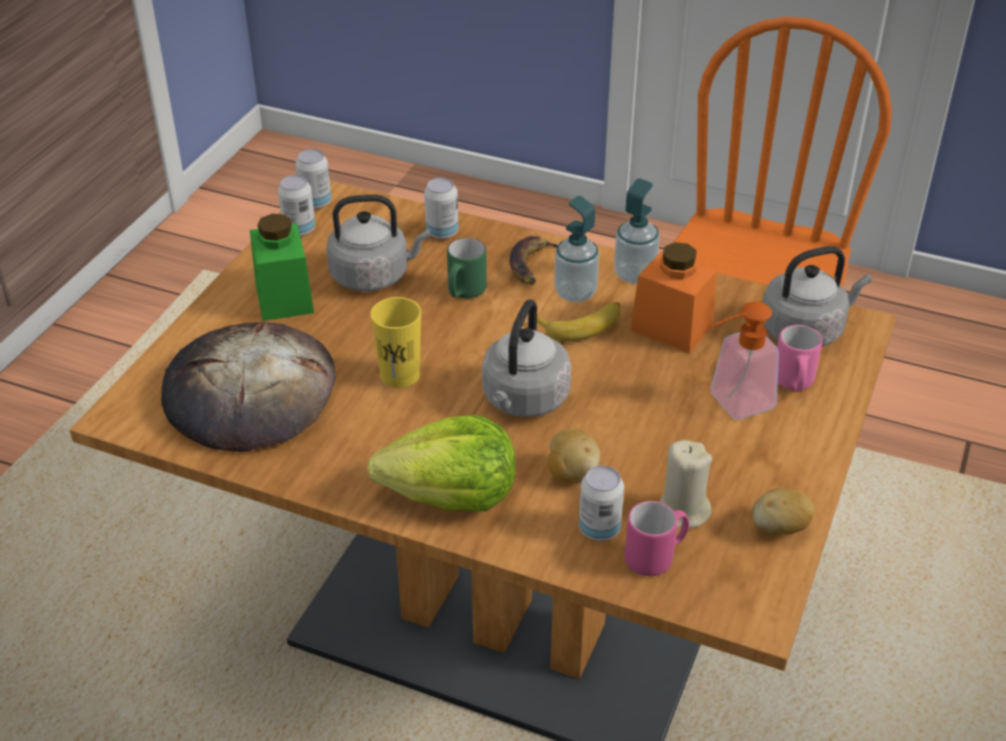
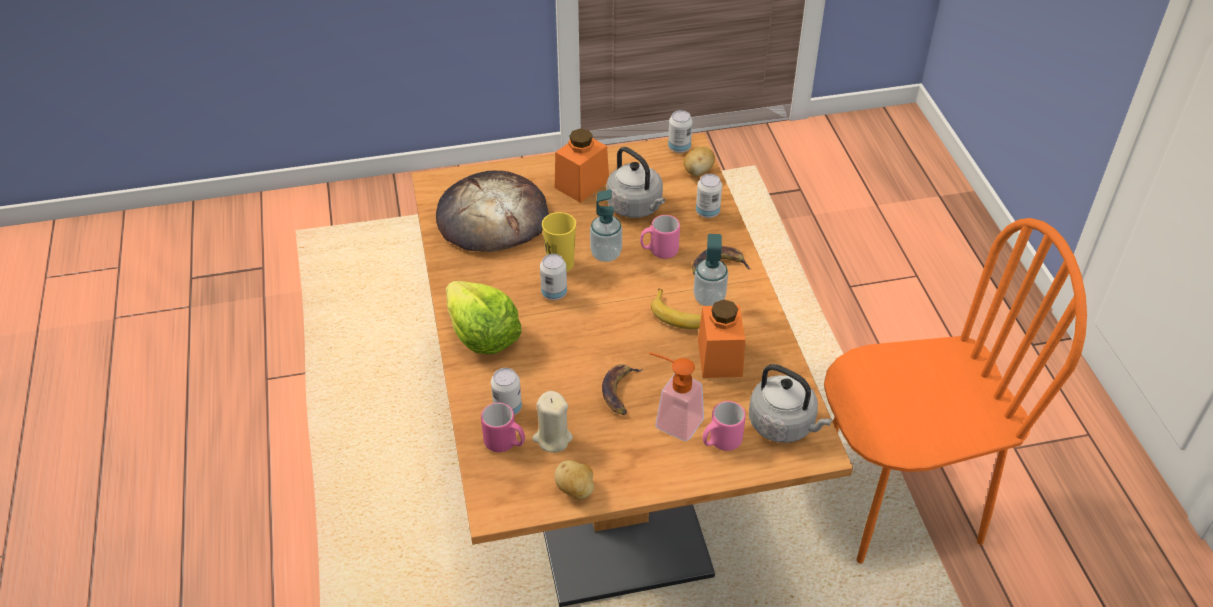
camera: 55 degrees right, 5 degrees up
green jar [250,214,314,321] -> orange jar [555,129,609,203]
can [278,175,315,236] -> can moved to [540,254,567,300]
green mug [447,238,487,299] -> pink mug [640,215,680,259]
grey kettle [482,299,572,417] -> none
potato [547,429,600,483] -> potato moved to [683,147,715,176]
soap dispenser [614,178,659,284] -> soap dispenser moved to [590,189,622,262]
none -> banana [602,364,643,415]

